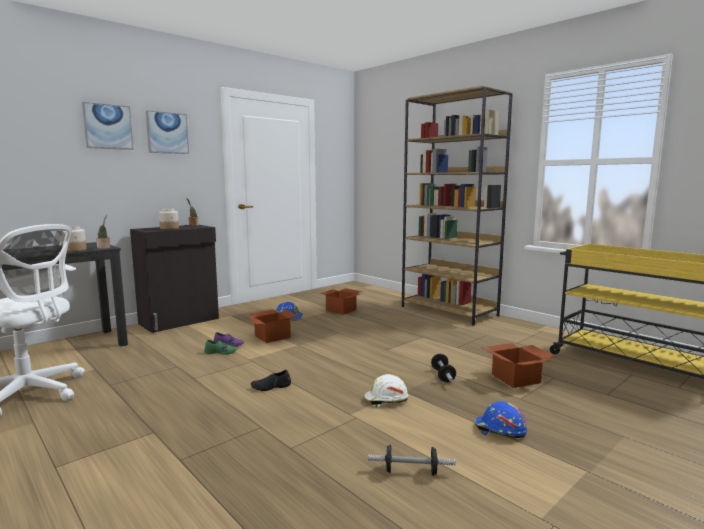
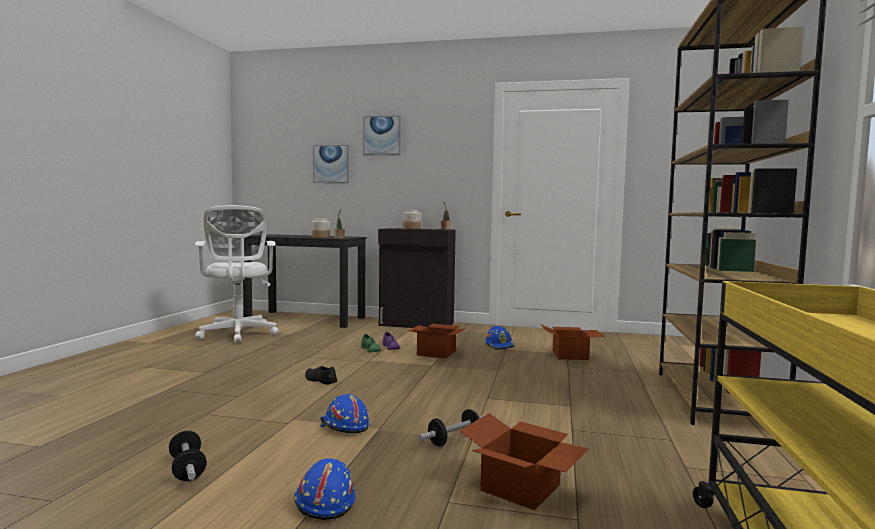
camera: 55 degrees right, 5 degrees down
picture [146,110,189,154] -> picture moved to [313,145,349,183]
white hard hat [364,374,408,408] -> blue hard hat [320,394,369,434]

